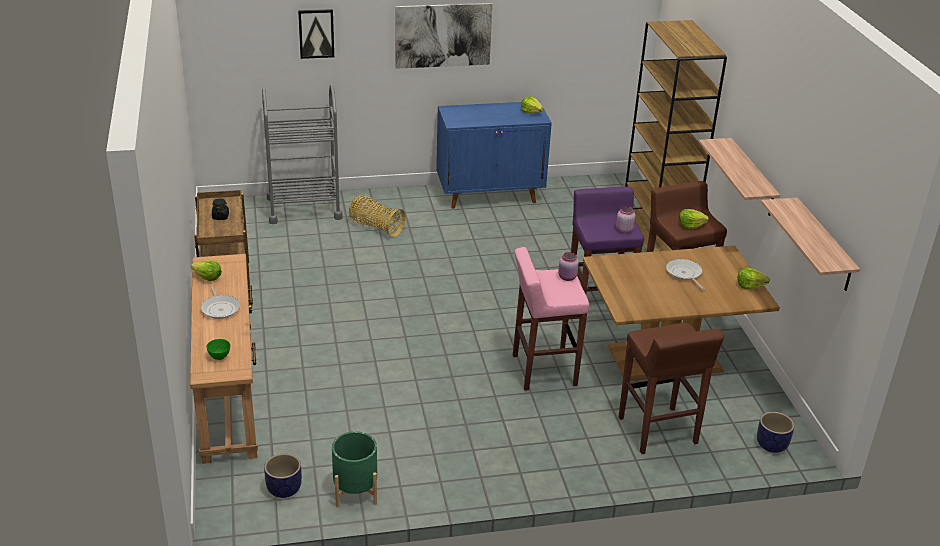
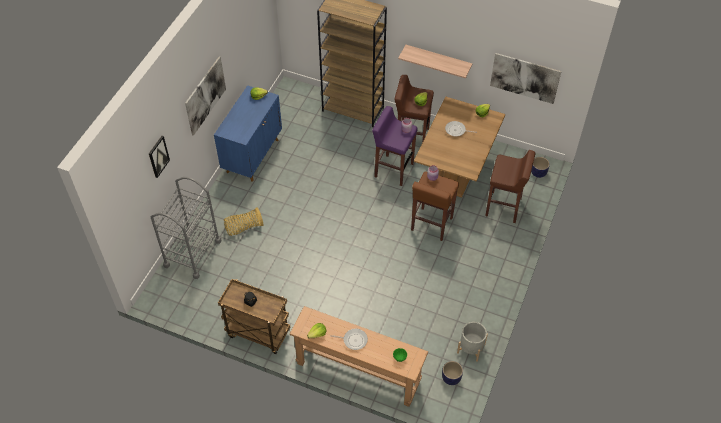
camera: 55 degrees left, 20 degrees up
green planter [332,431,377,507] -> grey planter [457,322,488,362]
pink stool [513,247,589,391] -> brown stool [411,171,459,241]
shelf [761,198,860,291] -> picture [490,53,562,104]

